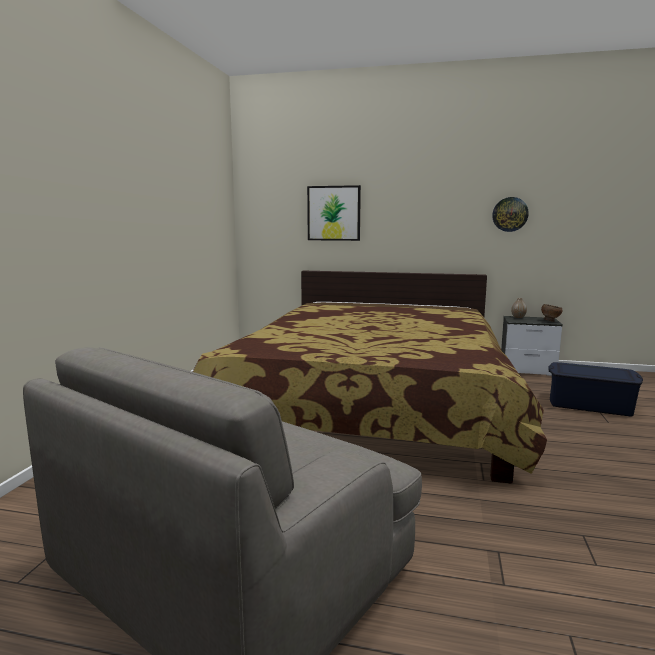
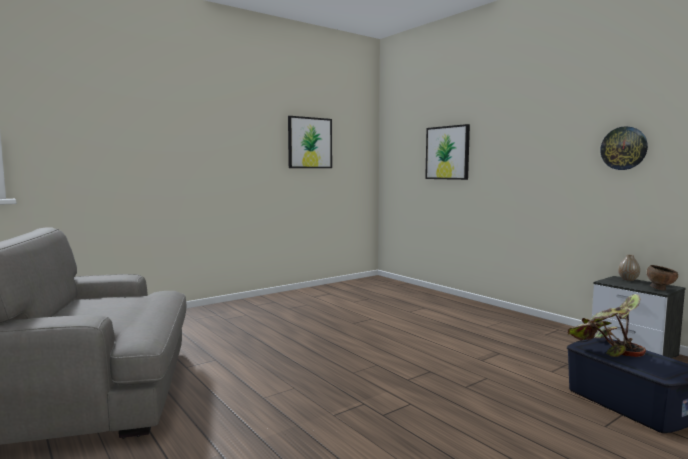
camera: 40 degrees right, 5 degrees down
bed [193,271,547,483] -> none
none -> picture [288,116,332,168]
none -> potted plant [567,294,646,357]

